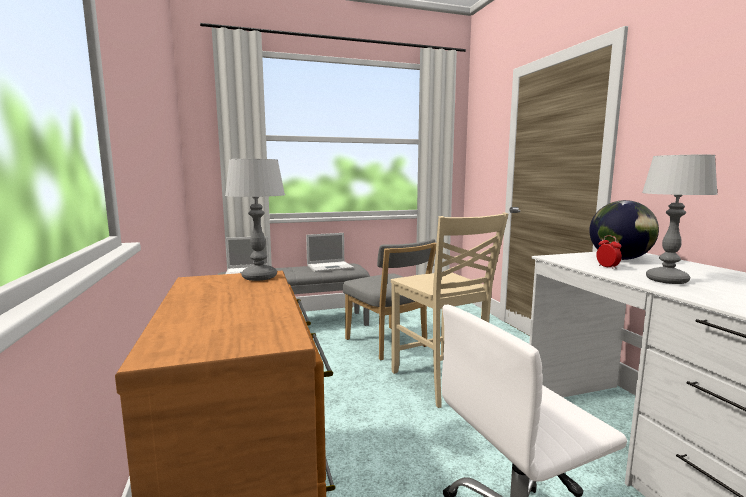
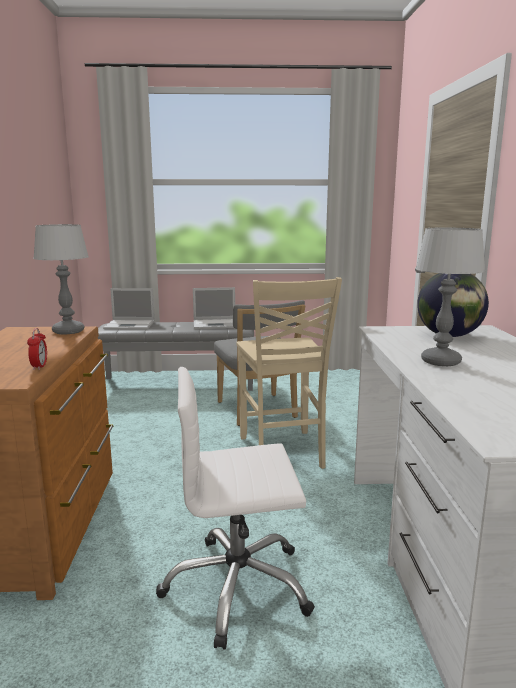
camera: 15 degrees right, 5 degrees up
alarm clock [596,235,622,269] -> alarm clock moved to [27,328,47,370]

